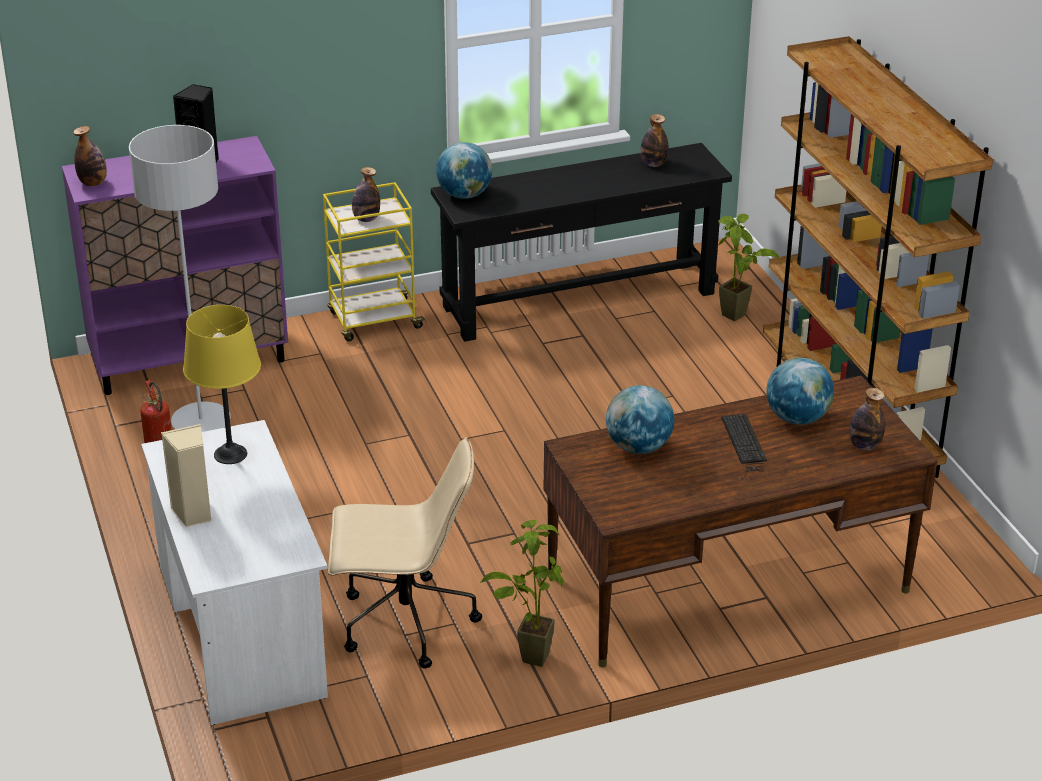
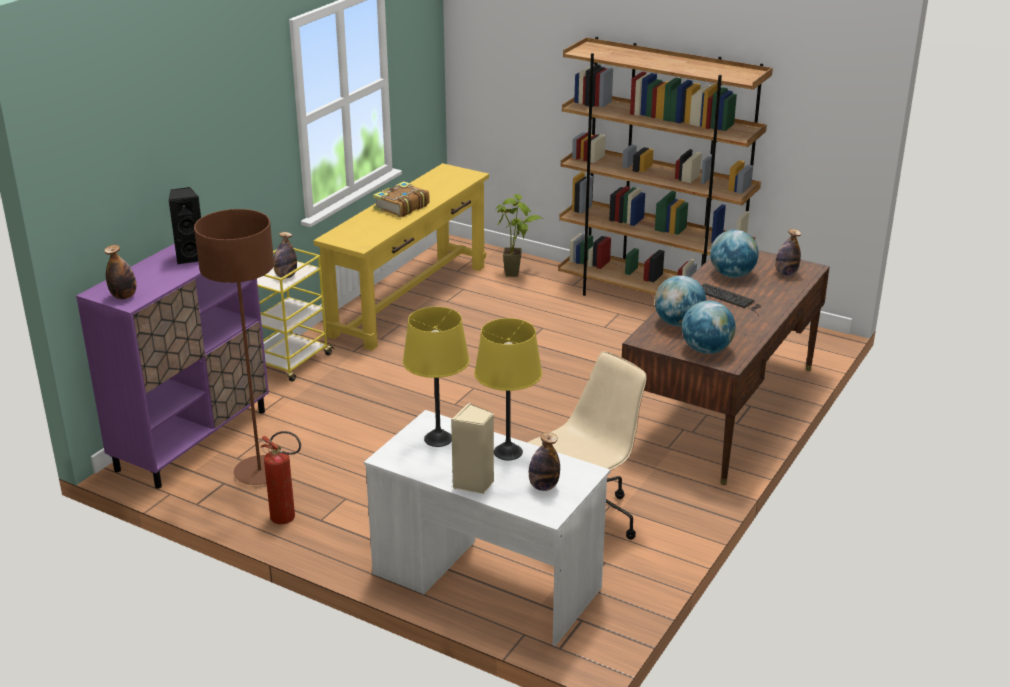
camera: 40 degrees left, 5 degrees down
grey floor lamp [129,125,231,432] -> brown floor lamp [194,209,274,485]
black console table [431,143,732,342] -> yellow console table [313,163,489,351]
globe [436,142,492,199] -> globe moved to [682,301,736,354]
potted plant [480,520,564,667] -> none
bottle [640,114,668,167] -> bottle moved to [529,432,560,491]
none -> book [373,181,430,217]
none -> yellow table lamp [474,318,542,460]

